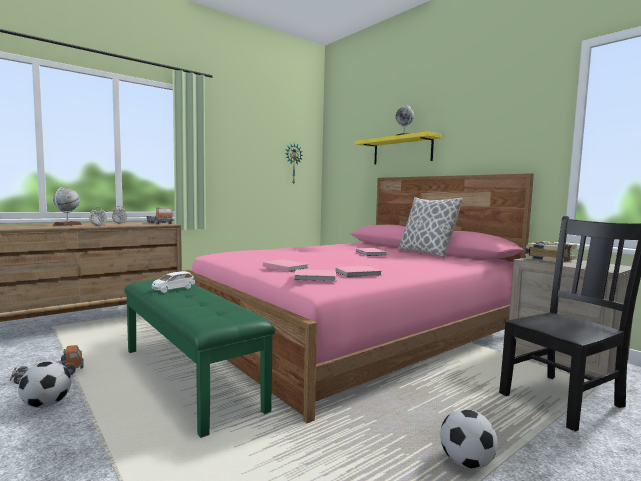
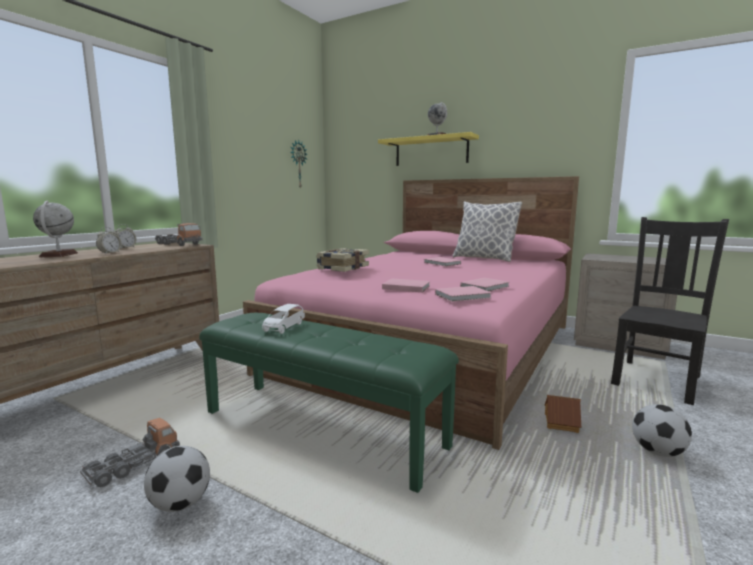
camera: 20 degrees left, 5 degrees up
book [525,241,577,263] -> book moved to [316,248,369,272]
none -> toy house [545,395,581,433]

